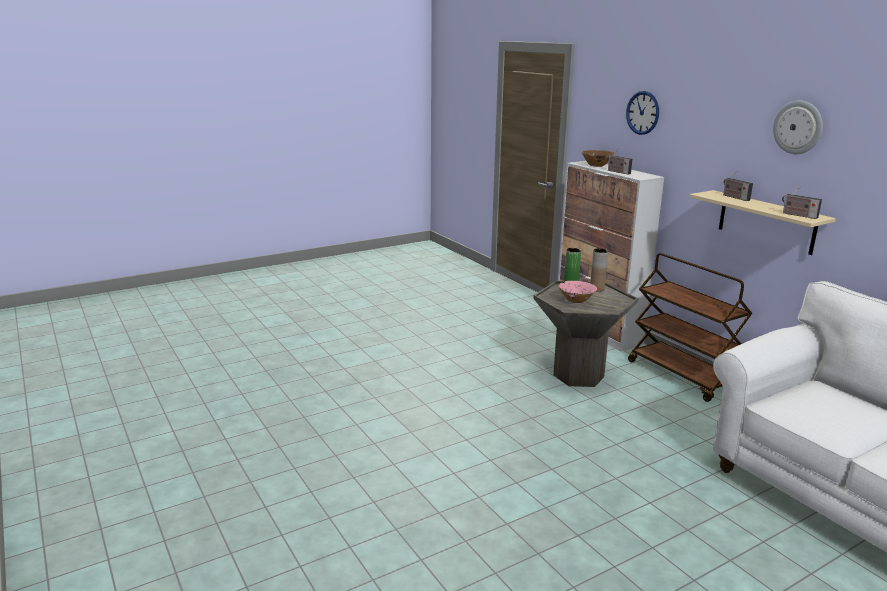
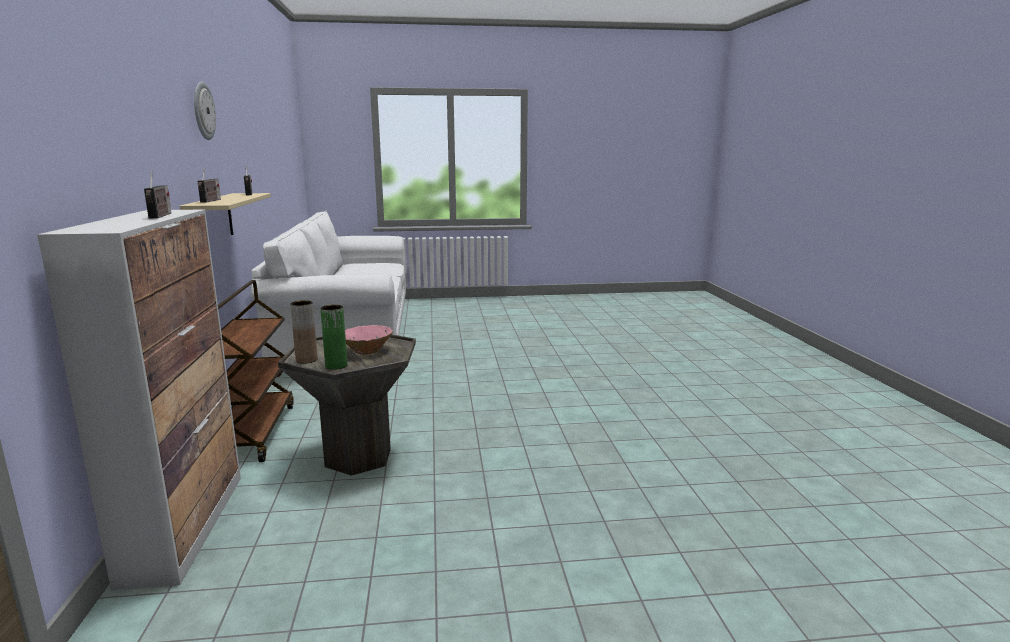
camera: 155 degrees left, 5 degrees down
brown bowl [582,150,616,167] -> none
wall clock [626,91,659,135] -> none

